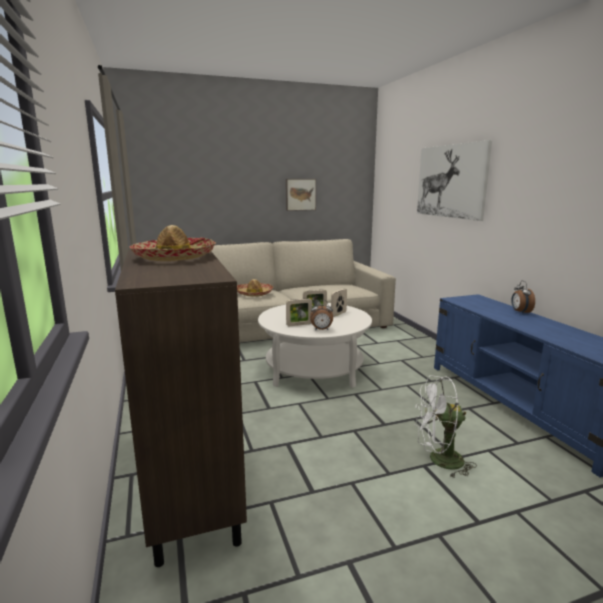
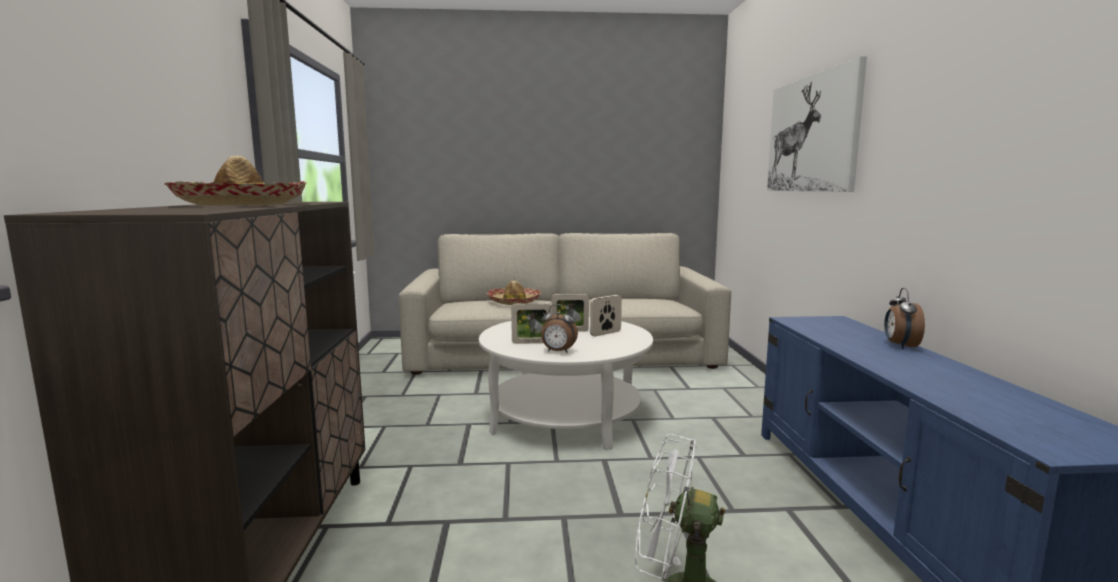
camera: 15 degrees right, 5 degrees down
picture [286,179,316,211] -> none

